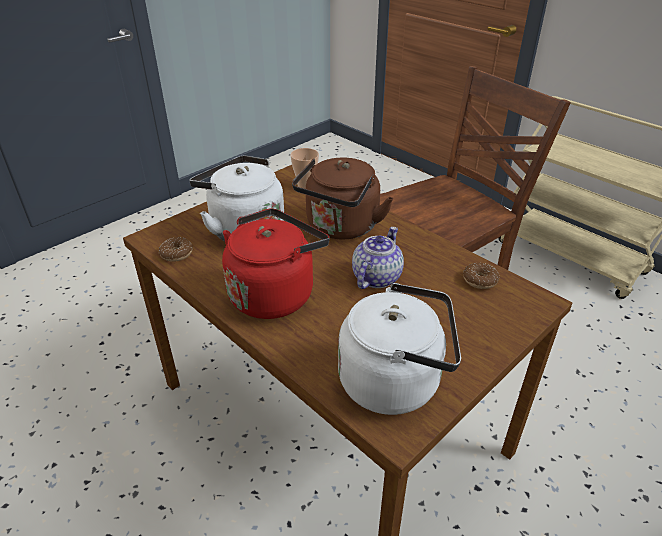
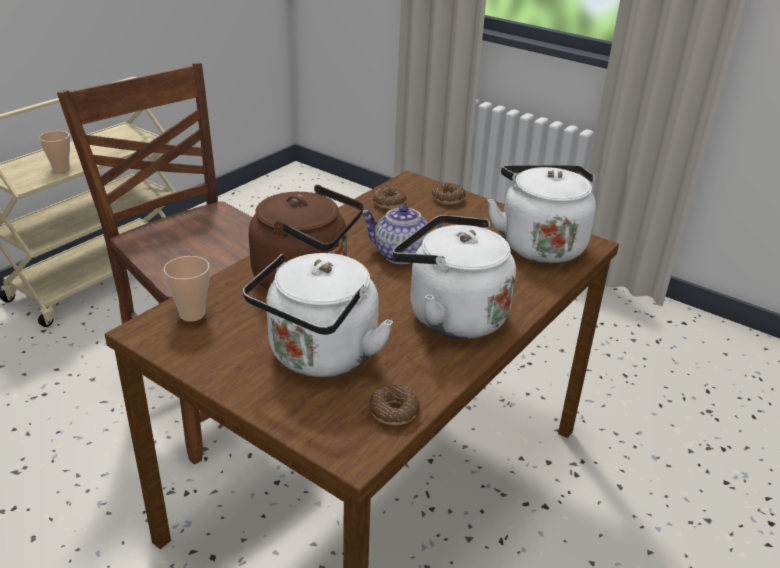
camera: 100 degrees left, 5 degrees down
red kettle [222,208,329,319] -> white kettle [393,215,516,339]
none -> cup [39,131,70,173]
none -> donut [432,183,466,205]

